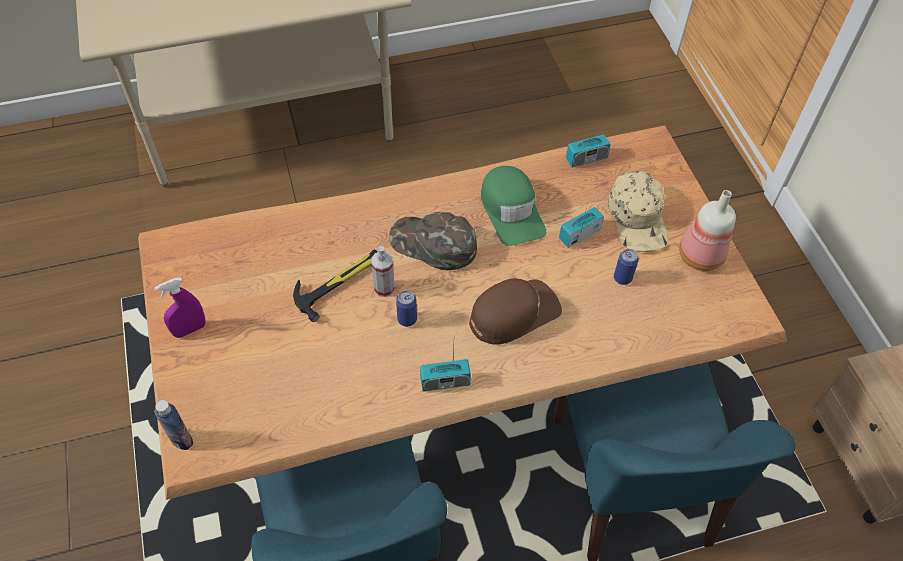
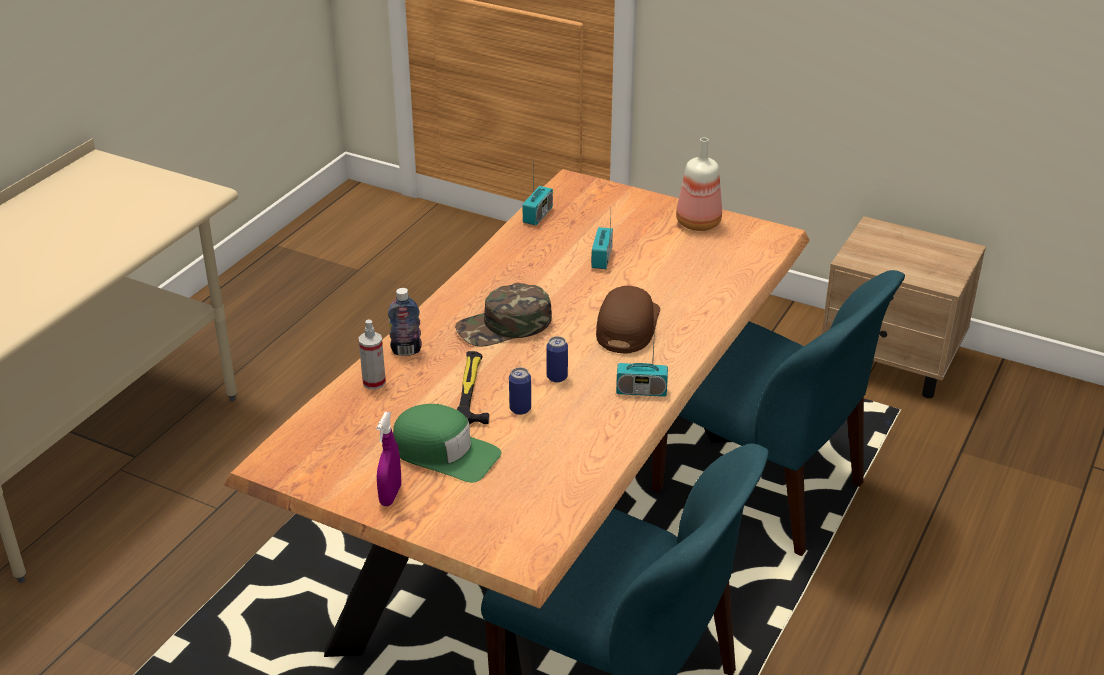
camera: 45 degrees left, 20 degrees down
bottle [154,400,193,450] -> bottle moved to [388,288,422,356]
spray bottle [371,246,395,297] -> spray bottle moved to [358,320,386,390]
radio [420,347,471,392] -> radio turned 60 degrees clockwise [616,328,668,397]
green cap [481,166,546,246] -> green cap moved to [393,404,501,483]
beige cap [608,171,668,252] -> none
can [614,249,639,285] -> can moved to [509,367,531,415]

